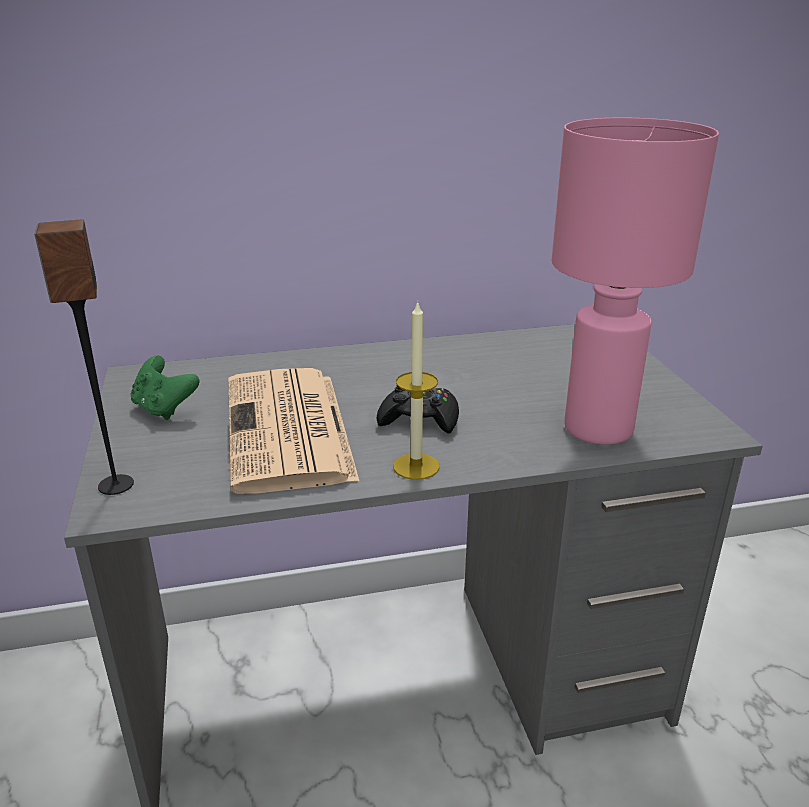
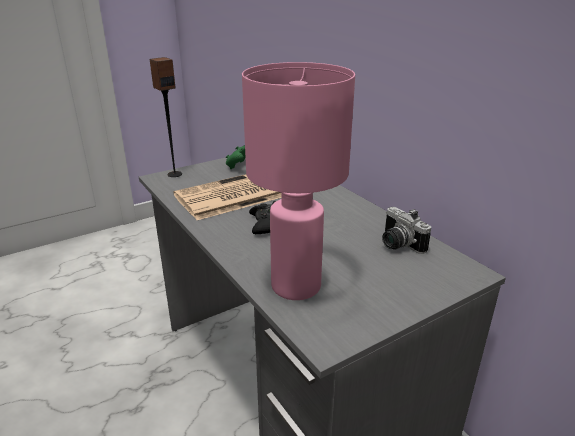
camera: 70 degrees right, 0 degrees up
candle [393,301,440,480] -> none
none -> camera [382,207,431,254]

